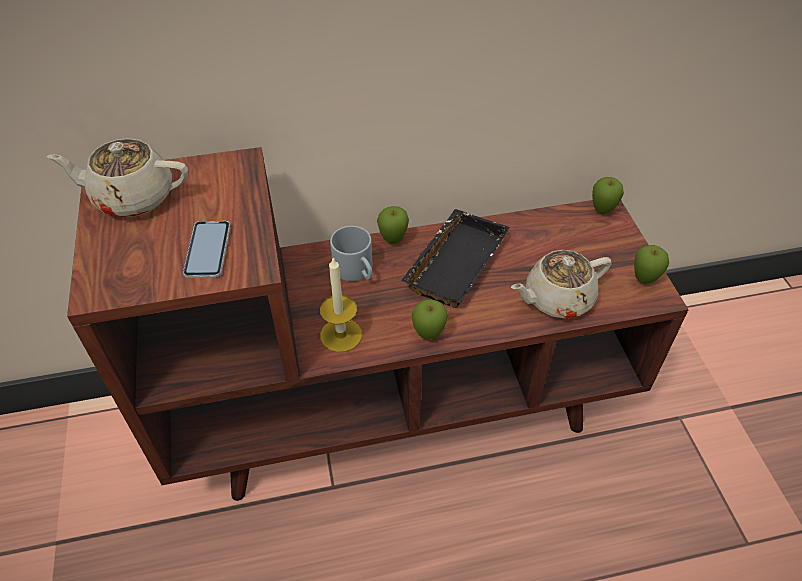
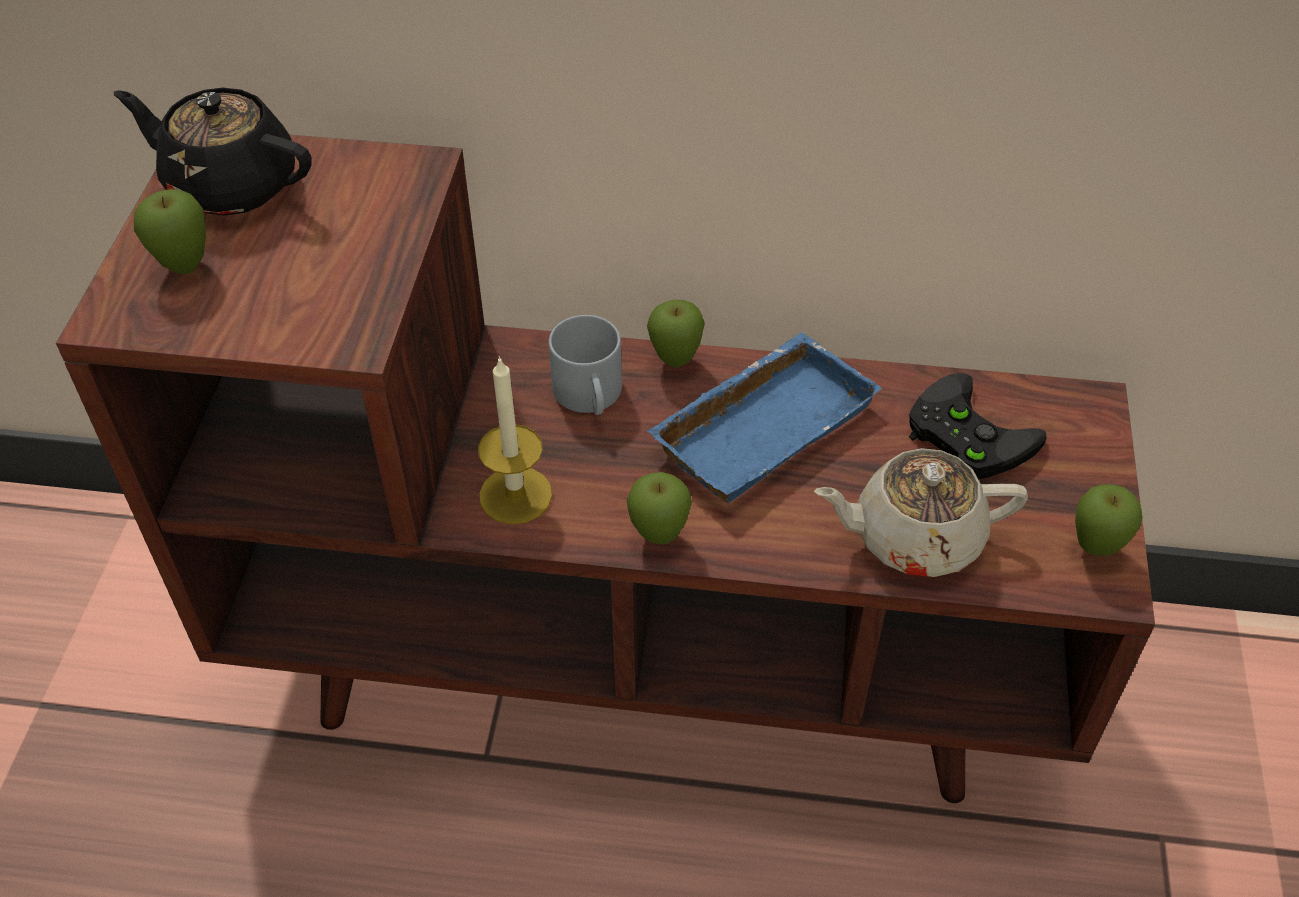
camera: 20 degrees right, 0 degrees up
beige teapot [47,138,188,217] -> black teapot [114,88,312,216]
phone [183,221,231,278] -> none
black tray [401,209,510,308] -> blue tray [647,332,882,503]
apple [592,177,624,215] -> apple moved to [134,190,206,274]
none -> black game controller [909,373,1047,479]

